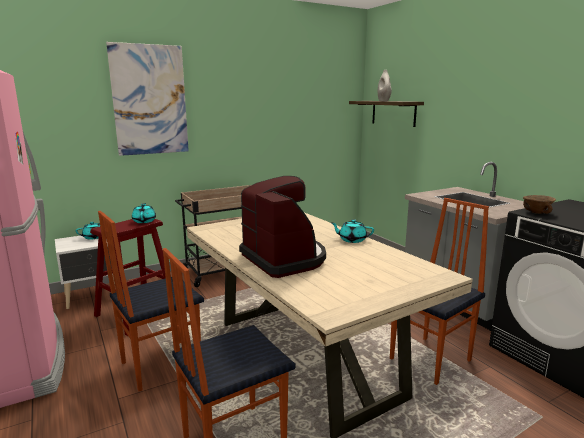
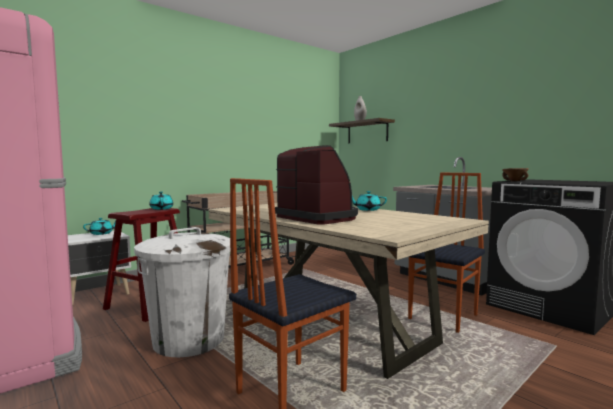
camera: 10 degrees left, 10 degrees down
chair [98,211,204,391] -> white trash can [134,227,230,357]
picture [106,42,189,156] -> none

